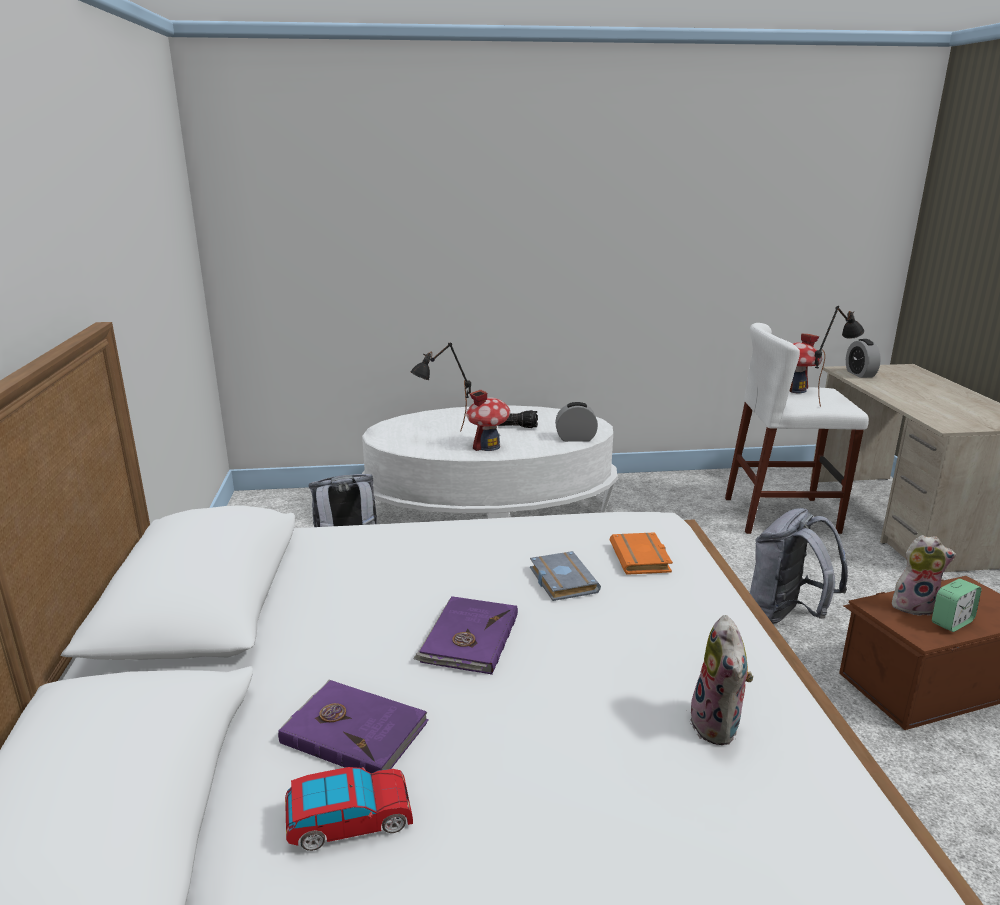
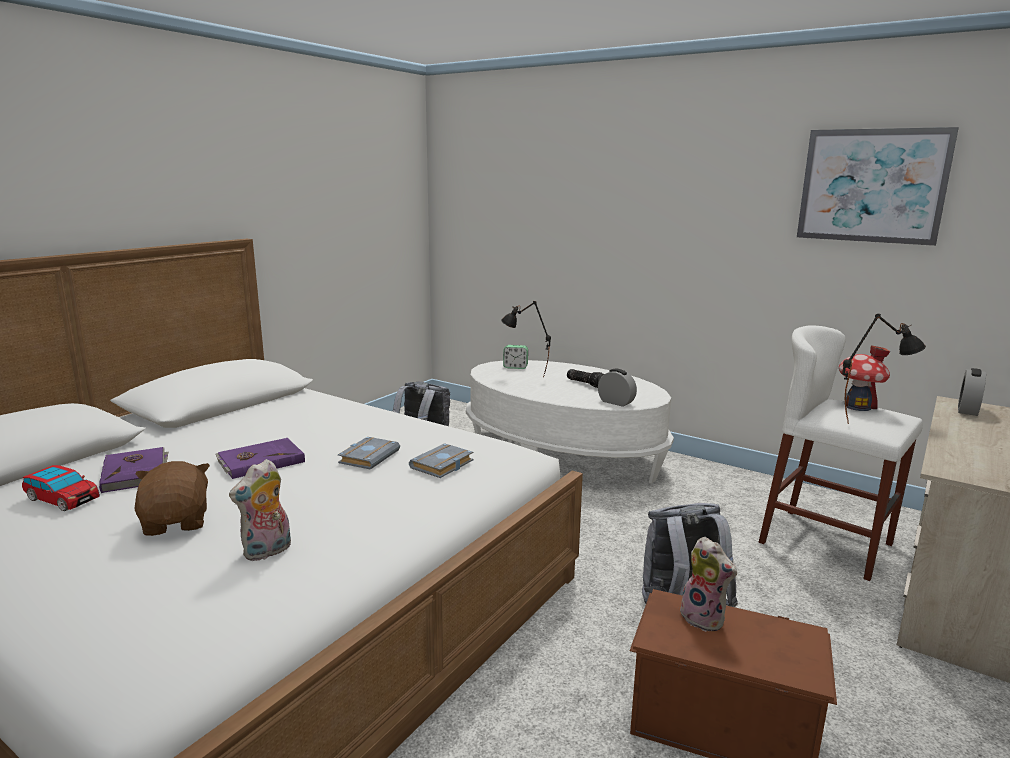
camera: 40 degrees right, 5 degrees down
toy house [466,389,510,451] -> none
orange book [610,532,673,575] -> grey book [409,443,473,478]
alarm clock [932,579,981,632] -> alarm clock moved to [503,345,528,369]
none -> brown plush toy [134,461,210,536]
none -> picture [797,127,959,246]

